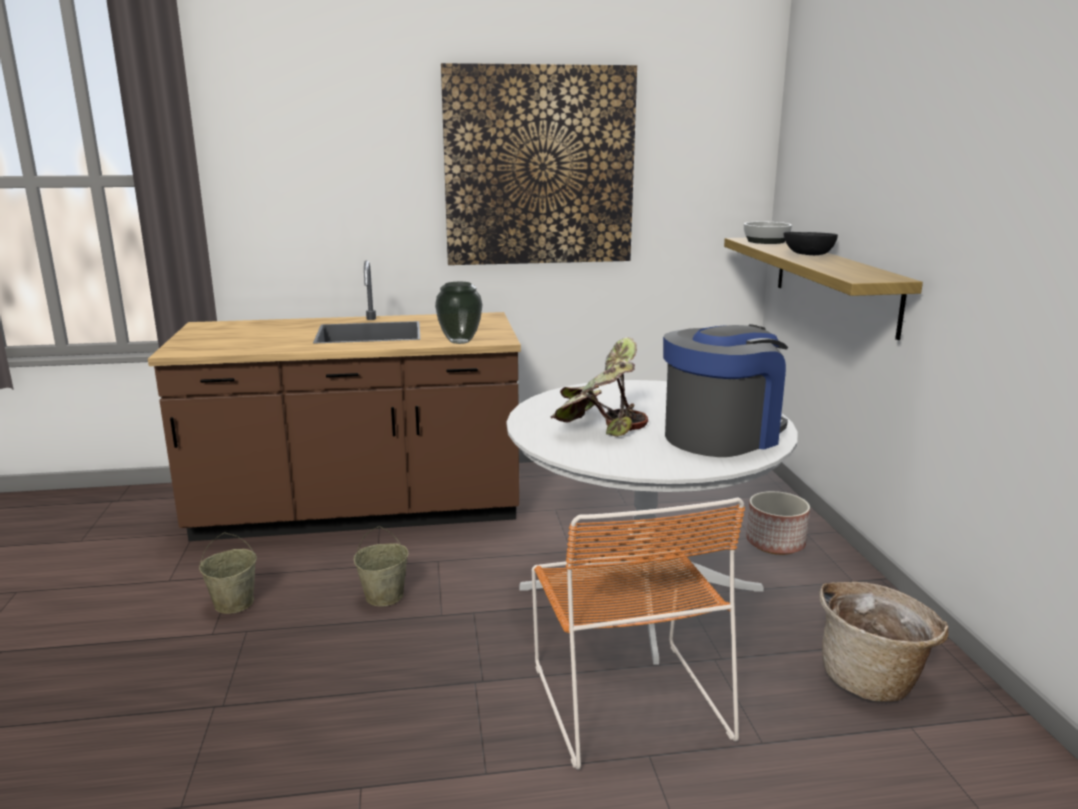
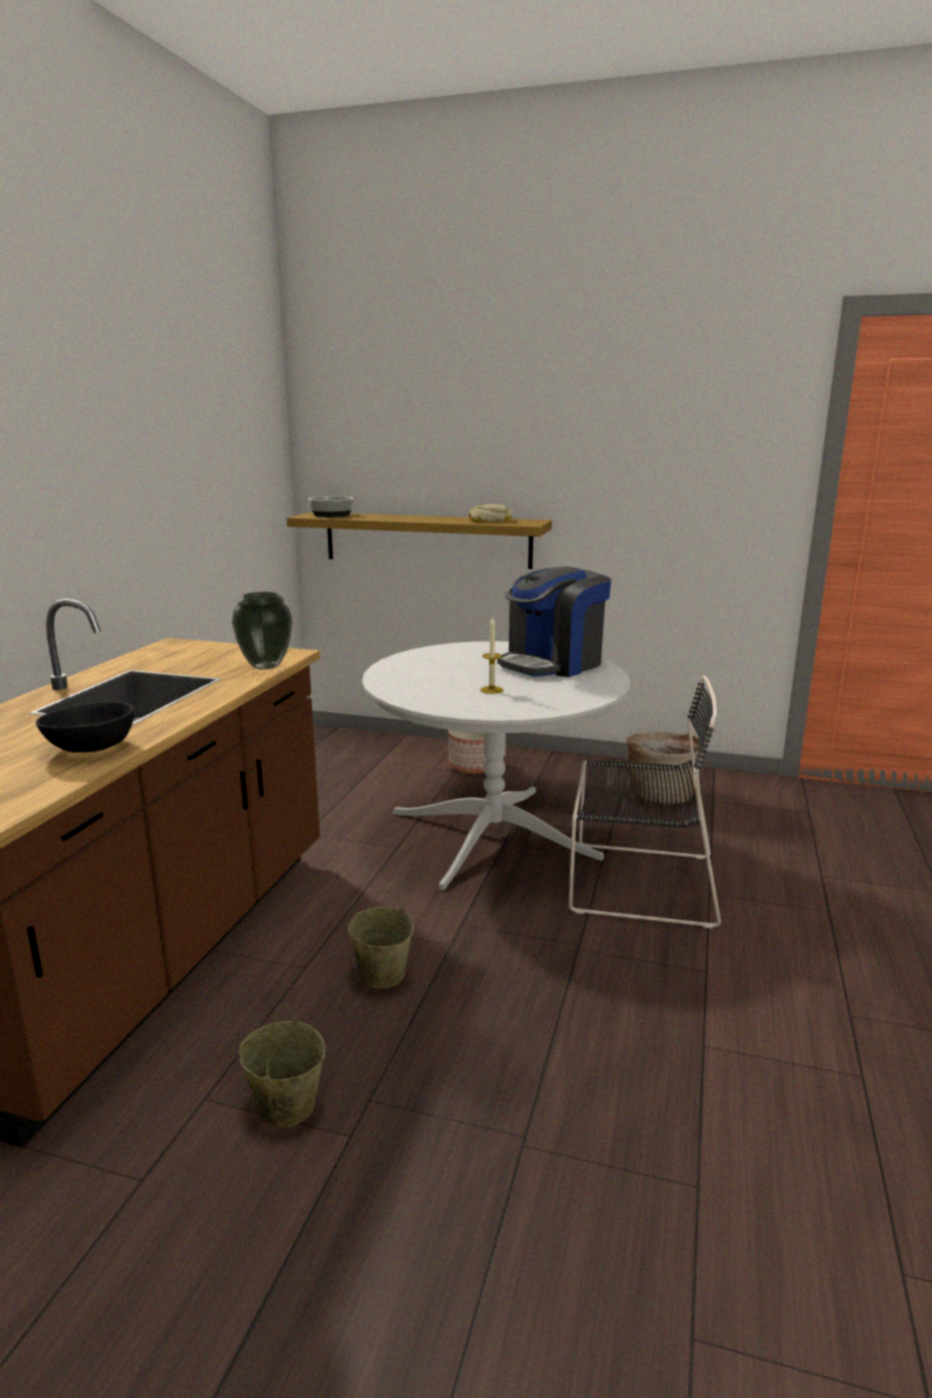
camera: 65 degrees left, 0 degrees up
picture [441,63,637,265] -> none
orange chair [532,497,745,770] -> black chair [569,676,721,928]
potted plant [550,337,648,437] -> candle [480,617,504,694]
coffee machine [663,324,788,457] -> coffee machine turned 120 degrees counterclockwise [497,566,611,677]
black bowl [783,232,838,255] -> black bowl moved to [36,701,134,753]
none -> bread [468,504,512,522]

